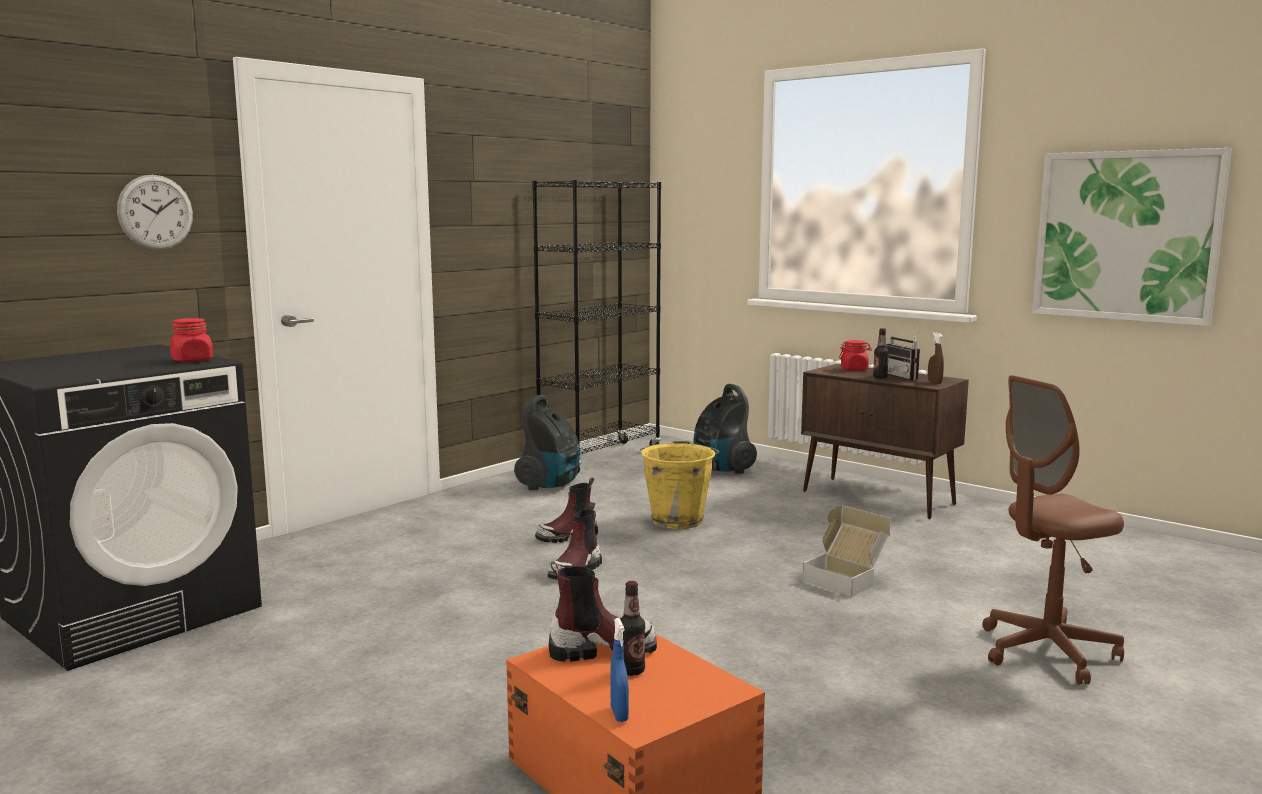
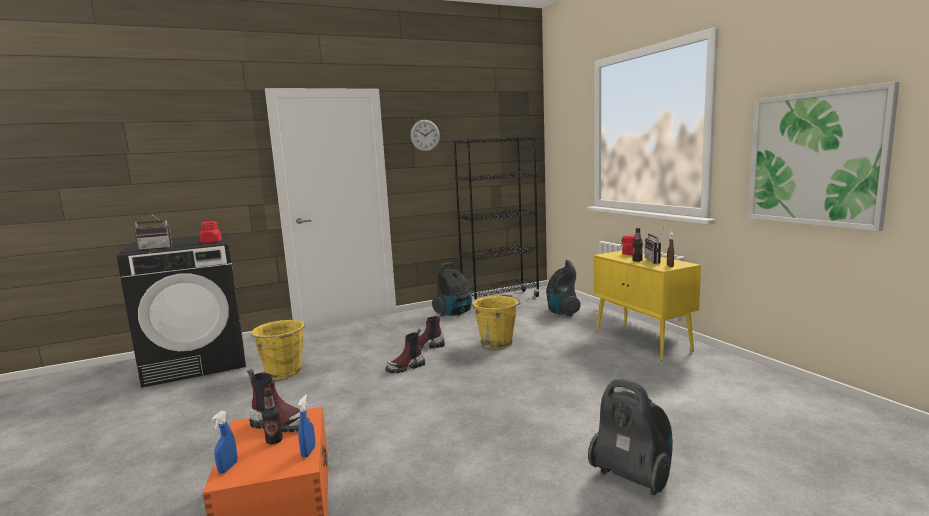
camera: 25 degrees right, 0 degrees up
wall clock [117,175,193,250] -> wall clock moved to [410,120,440,152]
brown cabinet [801,364,969,519] -> yellow cabinet [593,251,701,361]
cardboard box [802,505,891,597] -> none
brown office chair [983,375,1124,685] -> vacuum cleaner [588,379,673,495]
none -> radio [134,213,172,250]
none -> yellow bucket [251,320,307,380]
none -> blue spray bottle [298,394,315,458]

